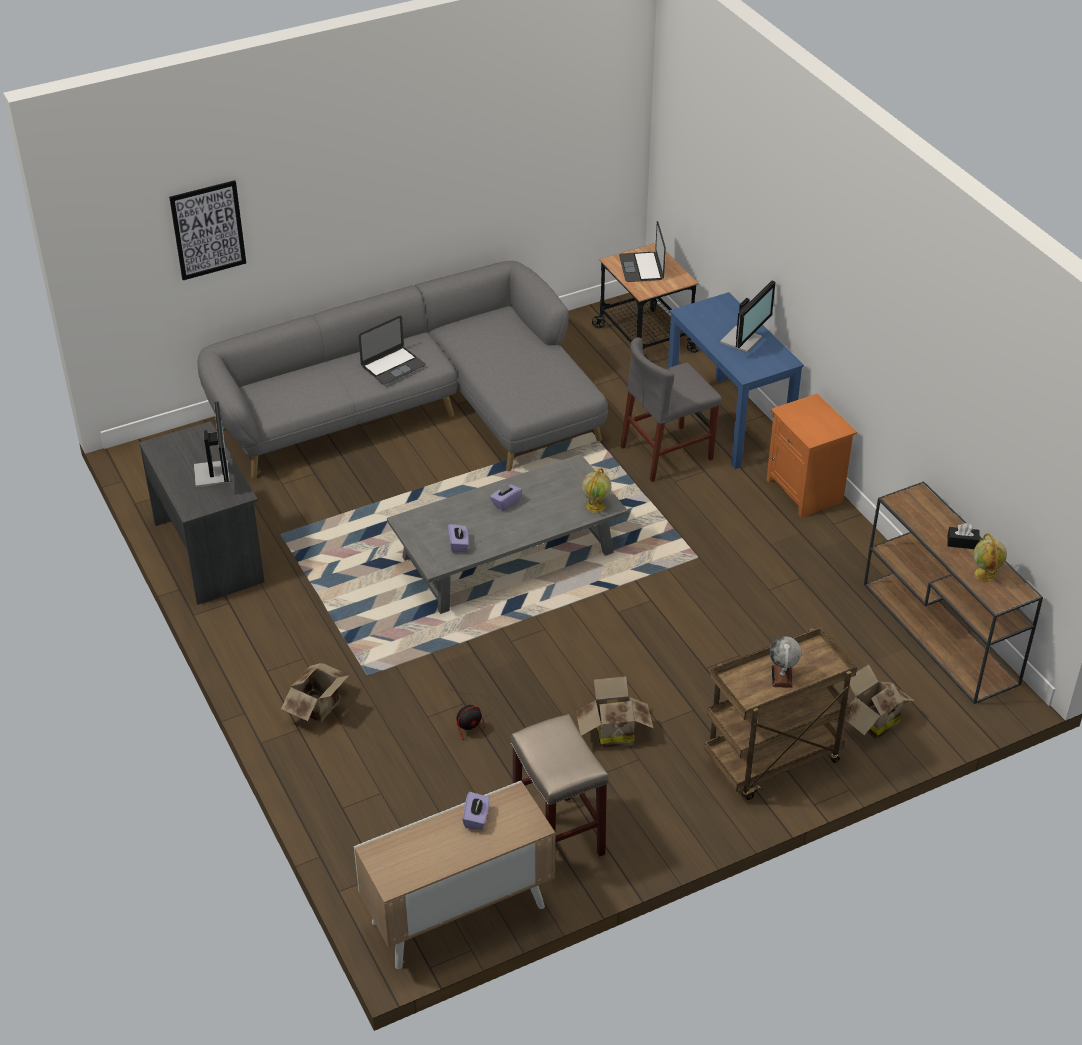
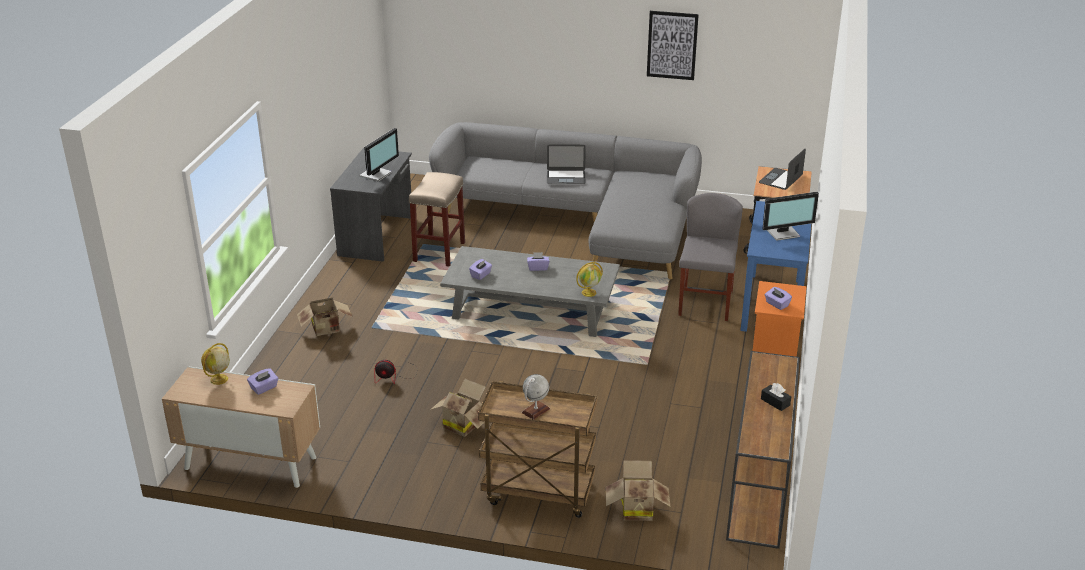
camera: 40 degrees right, 10 degrees down
picture [169,180,246,280] -> picture moved to [647,11,699,80]
beige stool [511,714,608,857] -> beige stool moved to [409,172,465,267]
grey chair [621,337,722,482] -> grey chair turned 90 degrees clockwise [678,193,743,321]
globe [973,533,1007,582] -> globe moved to [201,343,230,385]
none -> purple tissue box [765,287,792,310]

